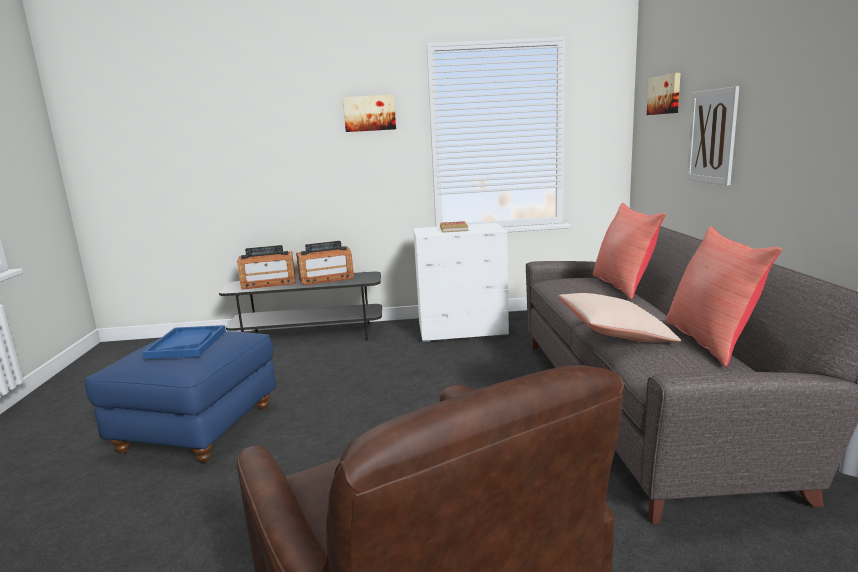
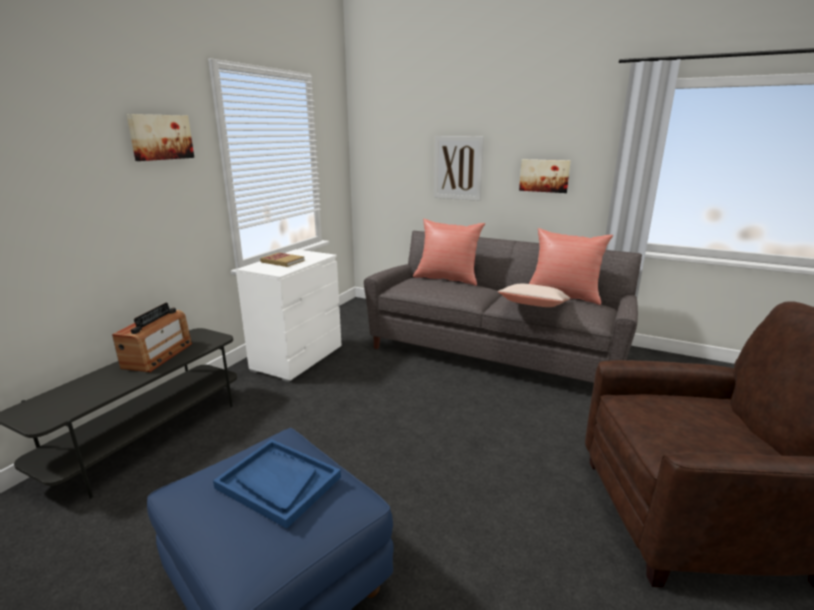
camera: 60 degrees left, 5 degrees up
radio [237,245,295,290] -> none
picture [647,73,680,115] -> picture moved to [519,159,571,193]

